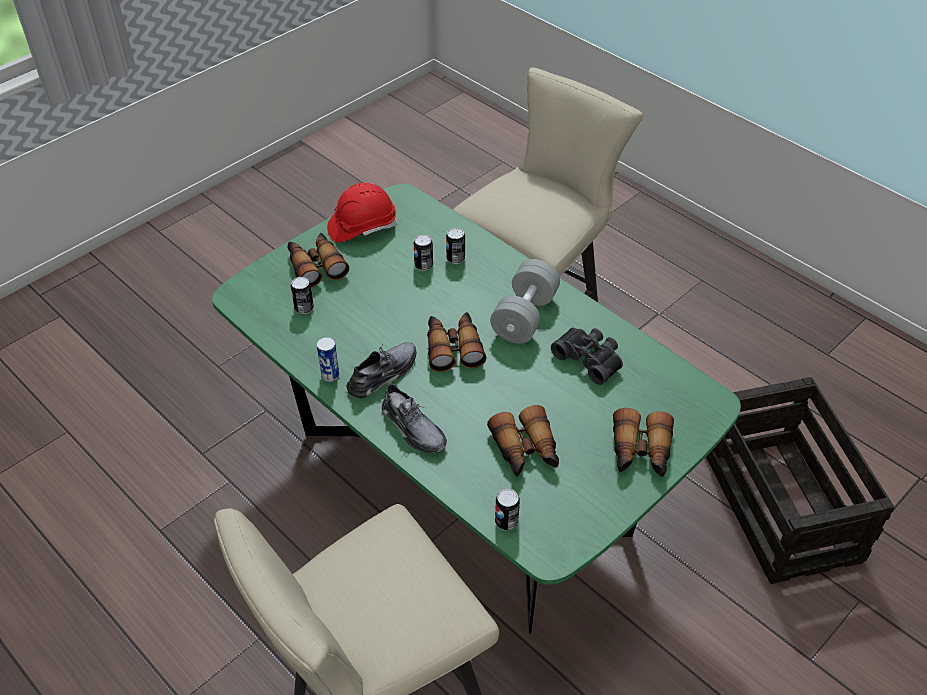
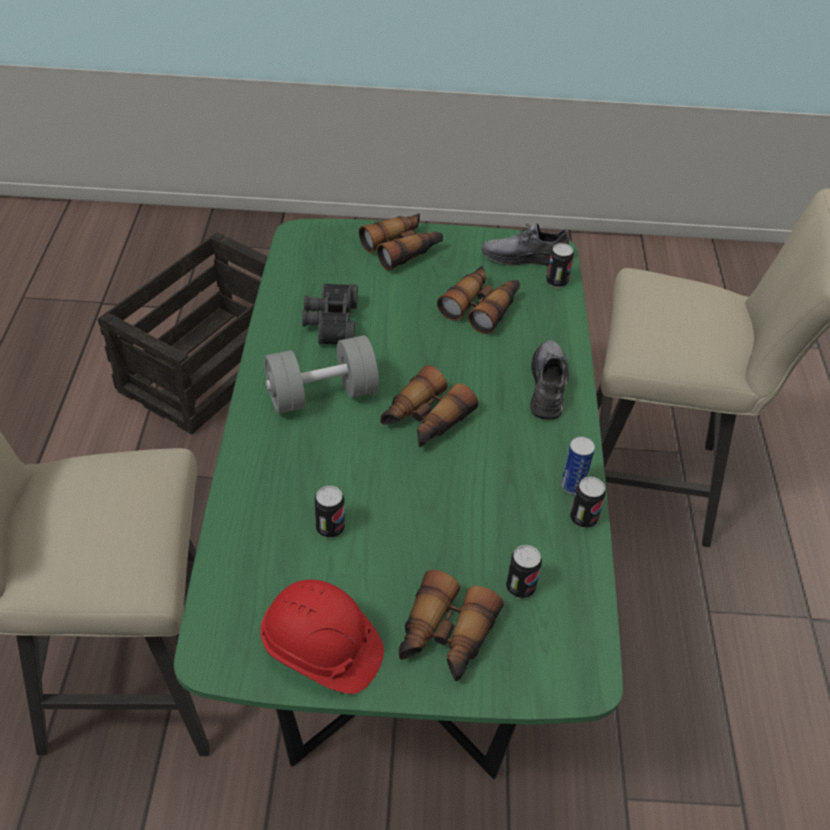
camera: 135 degrees left, 0 degrees up
grey shoe [347,342,416,398] -> grey shoe moved to [481,223,569,266]
can [446,228,465,264] -> can moved to [570,477,606,528]

